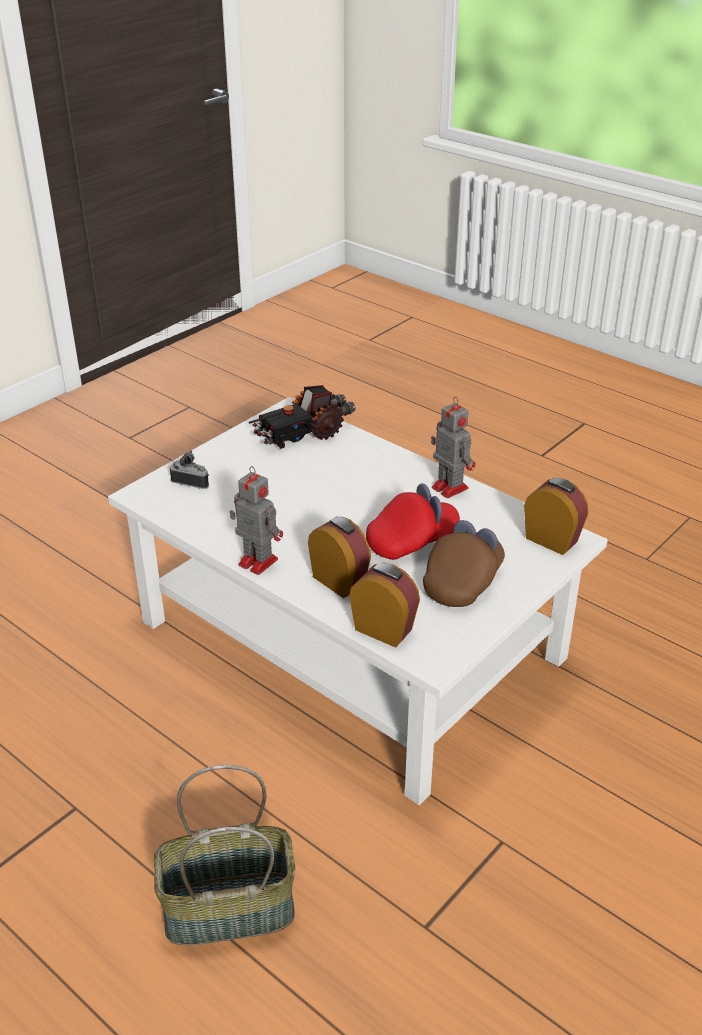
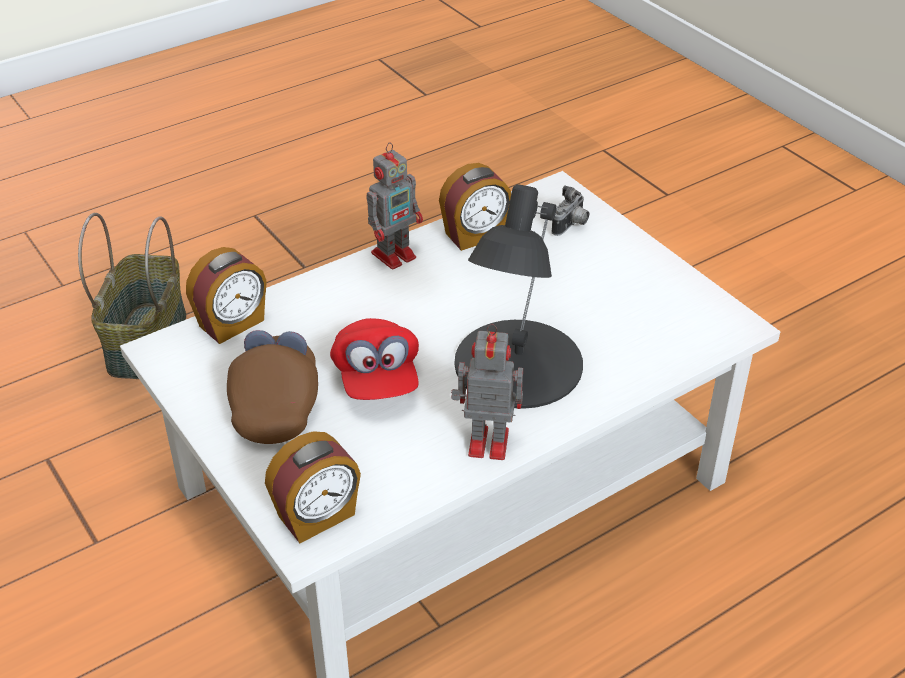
camera: 105 degrees right, 5 degrees up
toy truck [249,385,356,448] -> none
alarm clock [308,516,371,598] -> alarm clock moved to [439,163,511,251]
brown cap [423,520,505,607] -> brown cap turned 135 degrees counterclockwise [227,330,318,444]
toy robot [431,397,476,498] -> toy robot turned 150 degrees counterclockwise [451,324,523,460]
none -> black table lamp [455,184,583,409]

